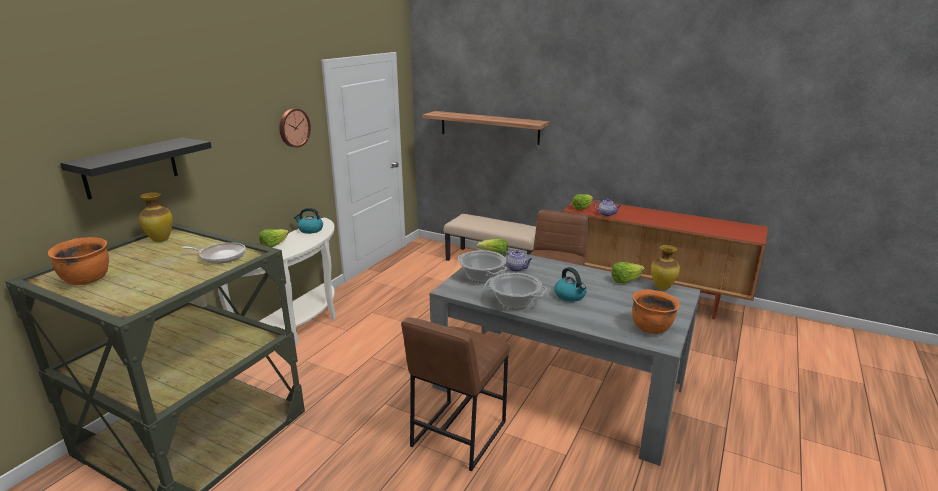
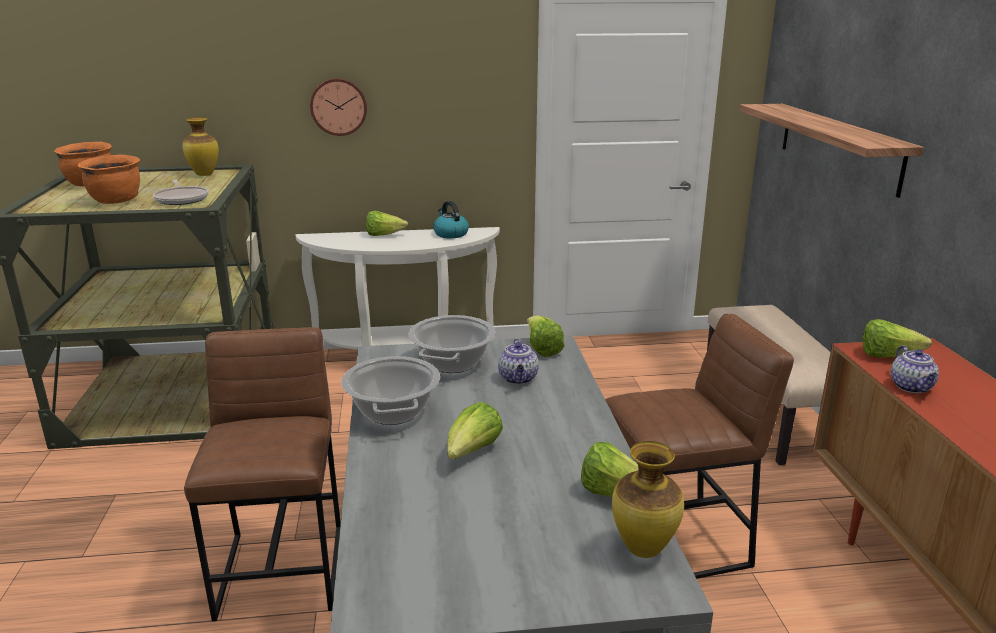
camera: 55 degrees right, 0 degrees up
black shelf [60,137,212,200] -> none
wall clock [279,108,311,148] -> wall clock moved to [310,78,367,136]
brown chair [401,317,510,471] -> brown chair turned 90 degrees clockwise [184,327,341,621]
kettle [554,267,587,302] -> lettuce [447,402,503,460]
orange cooking pot [632,289,680,334] -> orange cooking pot moved to [78,154,140,204]

